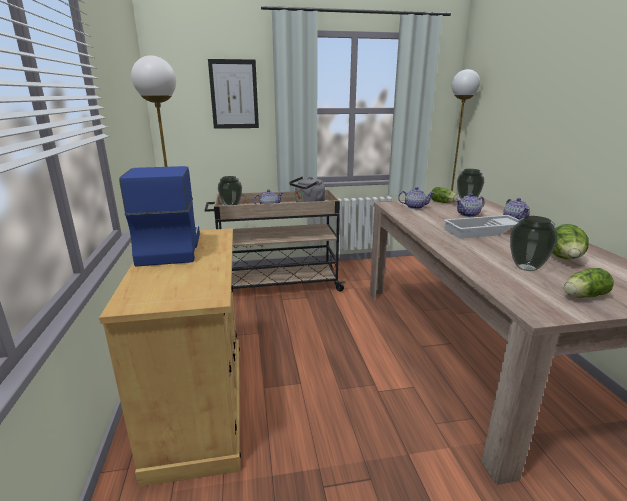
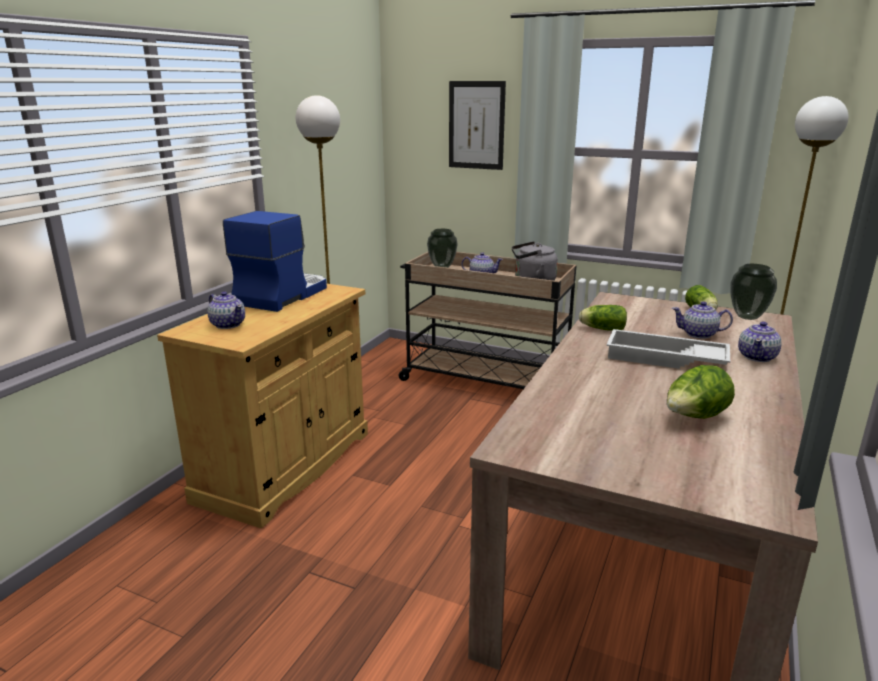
camera: 35 degrees right, 0 degrees up
teapot [398,187,434,209] -> teapot moved to [207,291,245,329]
vase [510,216,558,271] -> none
lettuce [564,268,614,298] -> lettuce moved to [579,305,627,331]

